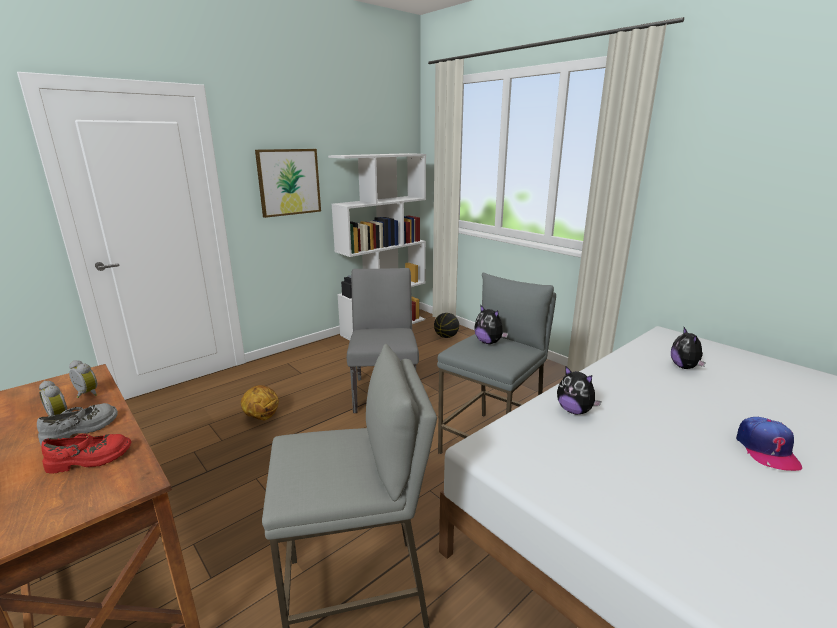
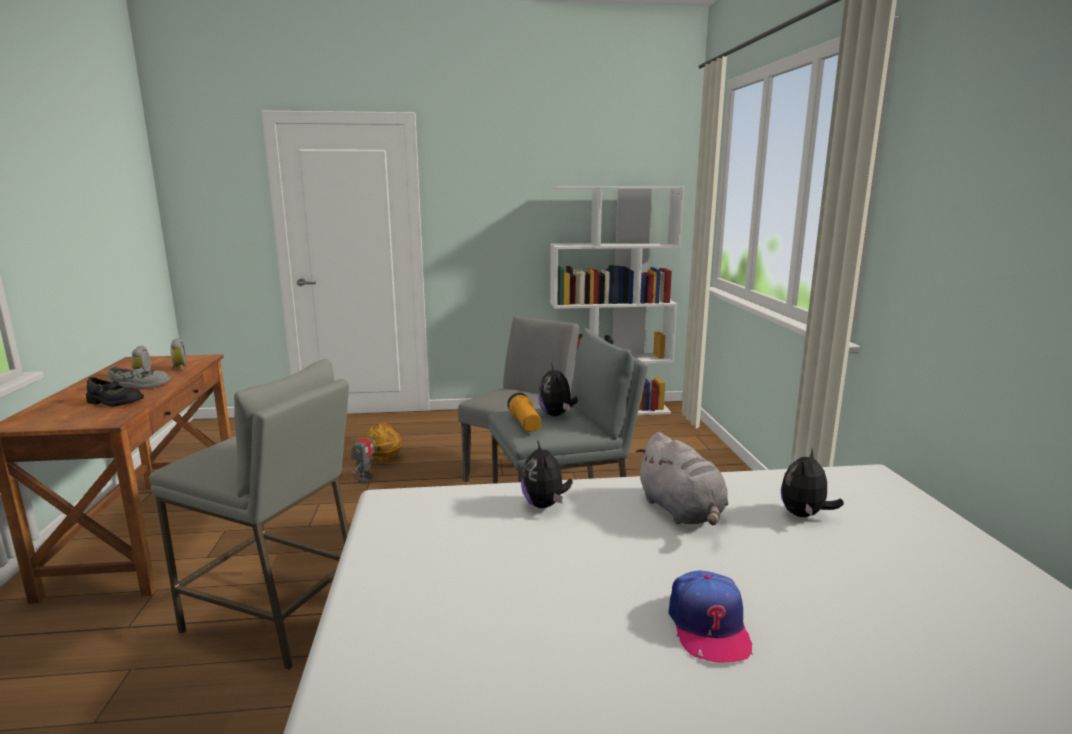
camera: 35 degrees right, 5 degrees down
red shoe [42,434,131,474] -> black shoe [86,377,144,407]
picture [255,149,321,218] -> none
basketball [434,313,459,338] -> none
cap [736,417,802,471] -> cap turned 45 degrees counterclockwise [668,570,753,663]
none -> toy robot [351,428,375,482]
none -> flashlight [507,393,541,432]
none -> grey plush toy [636,432,728,525]

